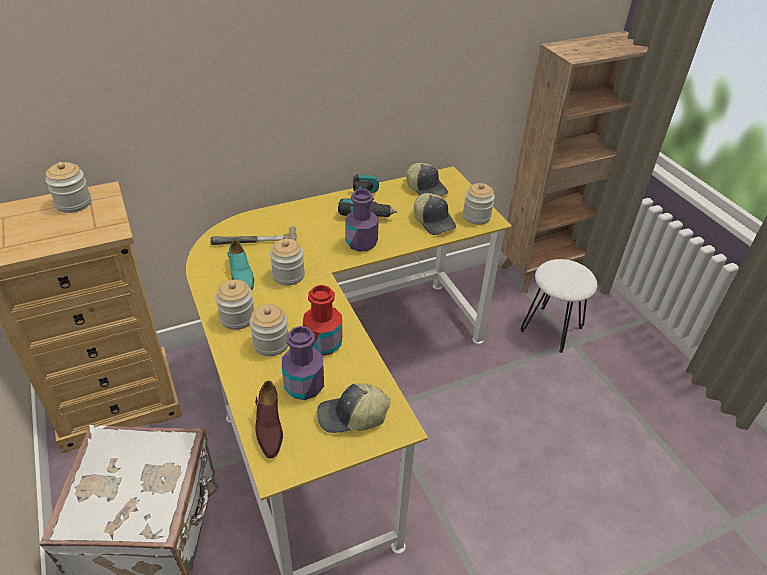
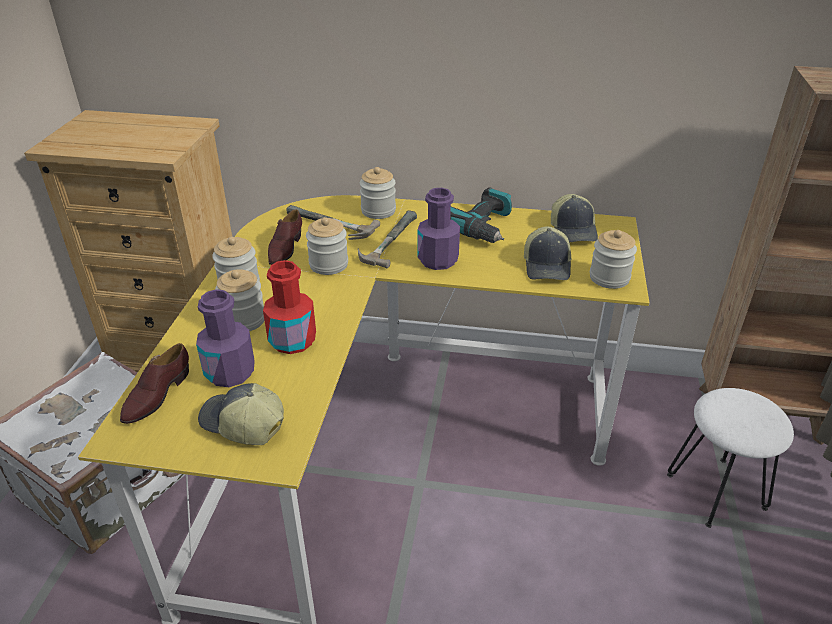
camera: 35 degrees right, 5 degrees down
jar [45,162,91,213] -> jar moved to [360,167,396,219]
turquoise shoe [227,240,254,290] -> brown shoe [268,209,302,265]
none -> hammer [358,210,417,269]

